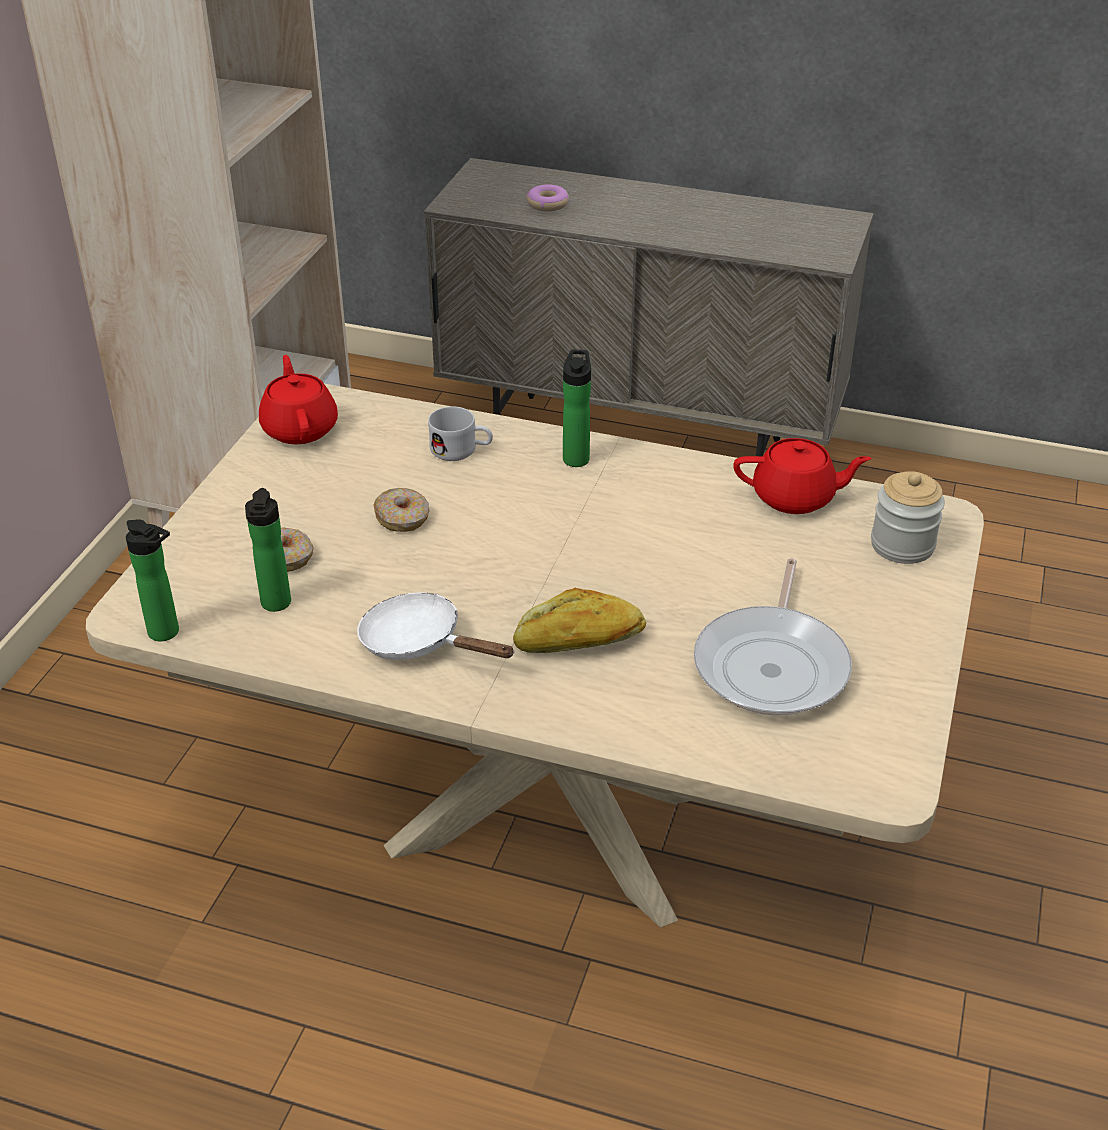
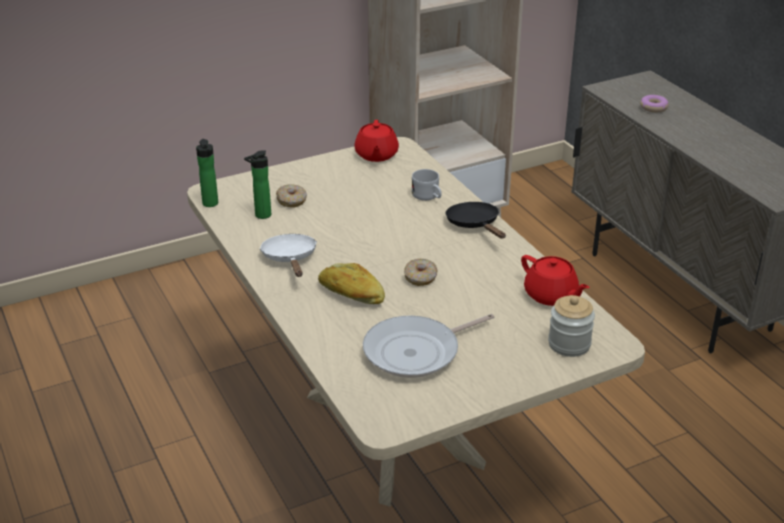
camera: 45 degrees right, 5 degrees down
red teapot [259,355,338,444] -> red teapot turned 150 degrees clockwise [354,120,399,162]
donut [374,488,430,532] -> donut moved to [404,259,437,286]
bottle [563,350,591,467] -> black frying pan [446,202,506,239]

